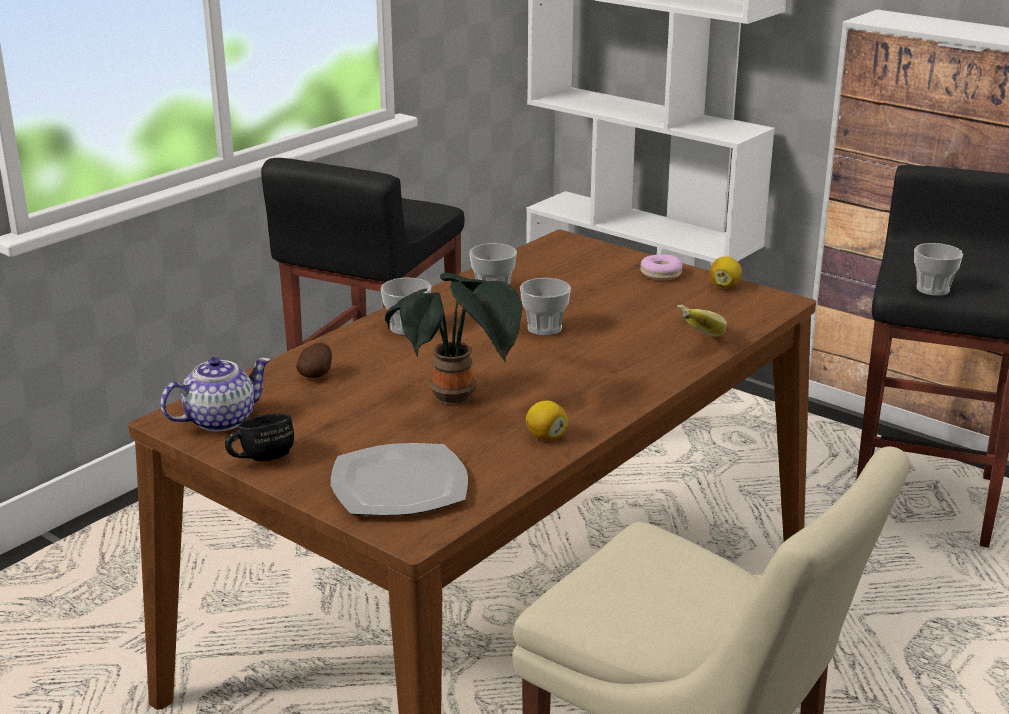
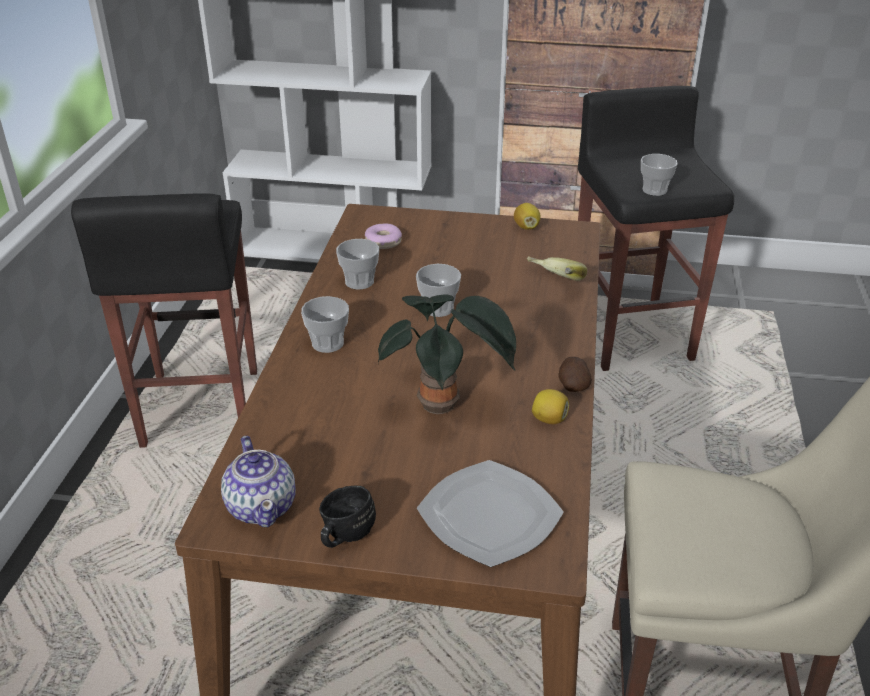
camera: 30 degrees left, 10 degrees up
teapot [160,357,271,432] -> teapot turned 135 degrees clockwise [221,436,296,527]
potato [296,343,332,378] -> potato moved to [558,357,592,392]
donut [640,254,683,280] -> donut moved to [365,223,402,249]

